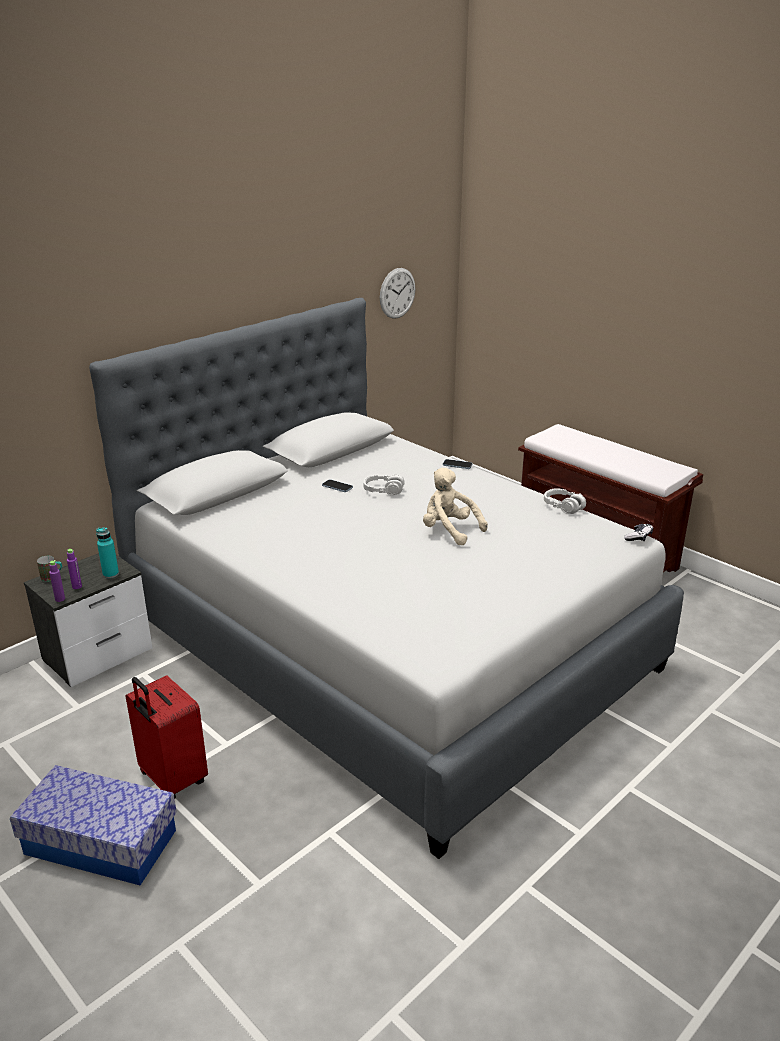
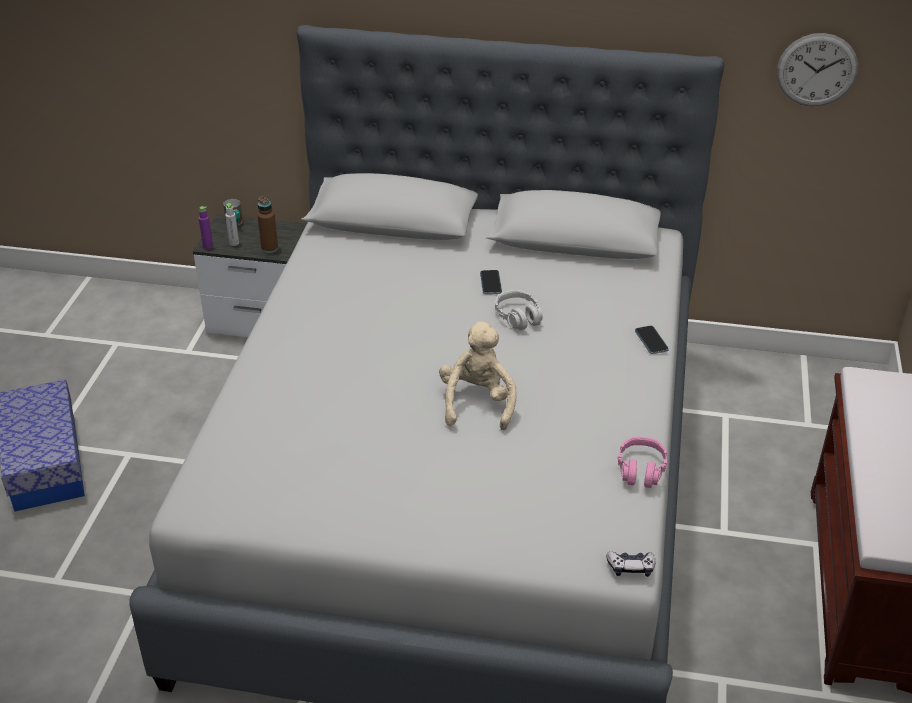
camera: 55 degrees right, 10 degrees up
purple bottle [67,549,82,589] -> grey bottle [225,203,239,246]
turquoise bottle [96,527,119,578] -> brown bottle [257,197,278,253]
red suitcase [126,675,208,798] -> none
grey headphones [544,488,586,514] -> pink headphones [617,436,668,488]

